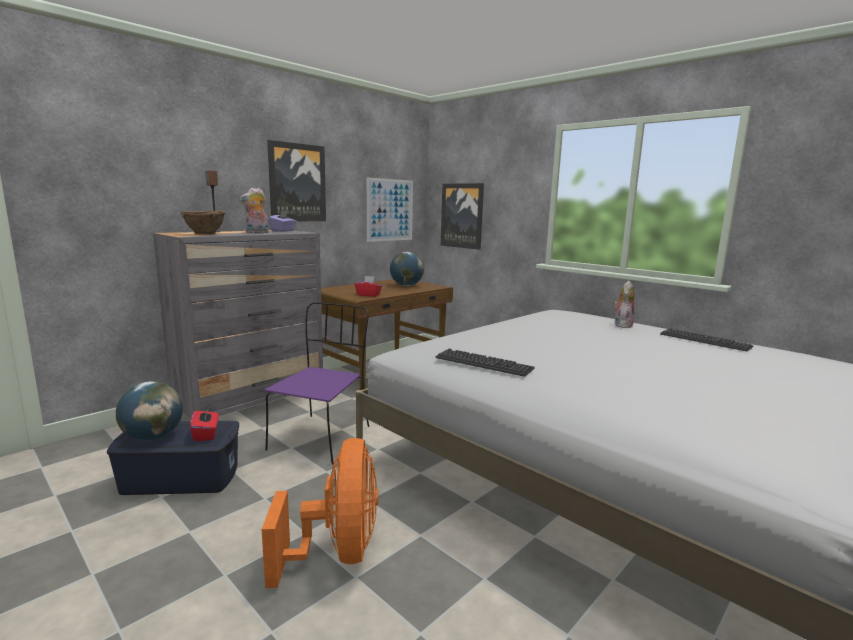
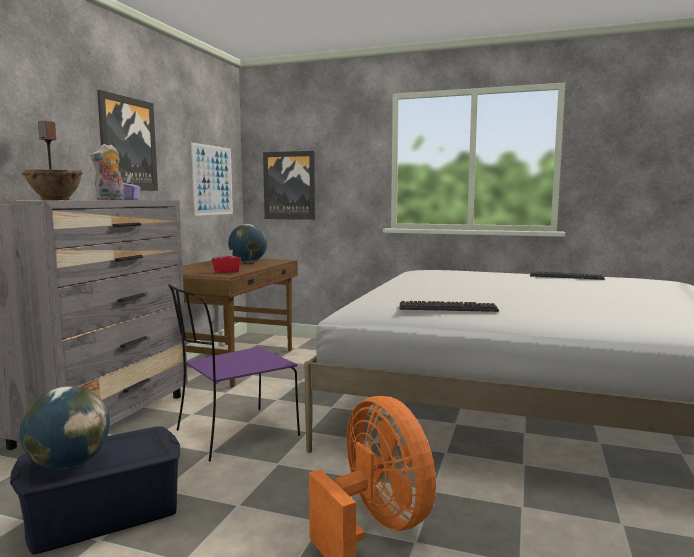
camera: 25 degrees left, 5 degrees down
red tissue box [190,405,219,442] -> none
purple chair [264,302,369,464] -> purple chair turned 120 degrees counterclockwise [168,284,300,461]
plush toy [614,281,634,328] -> none

